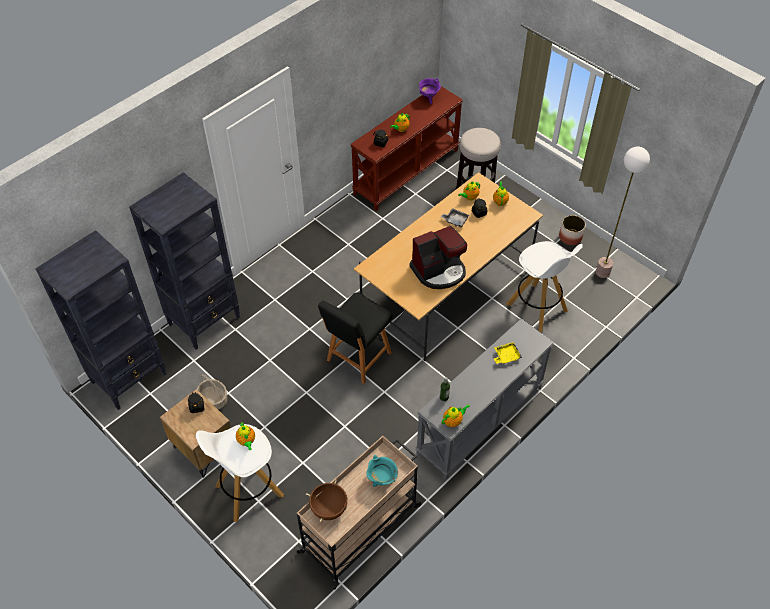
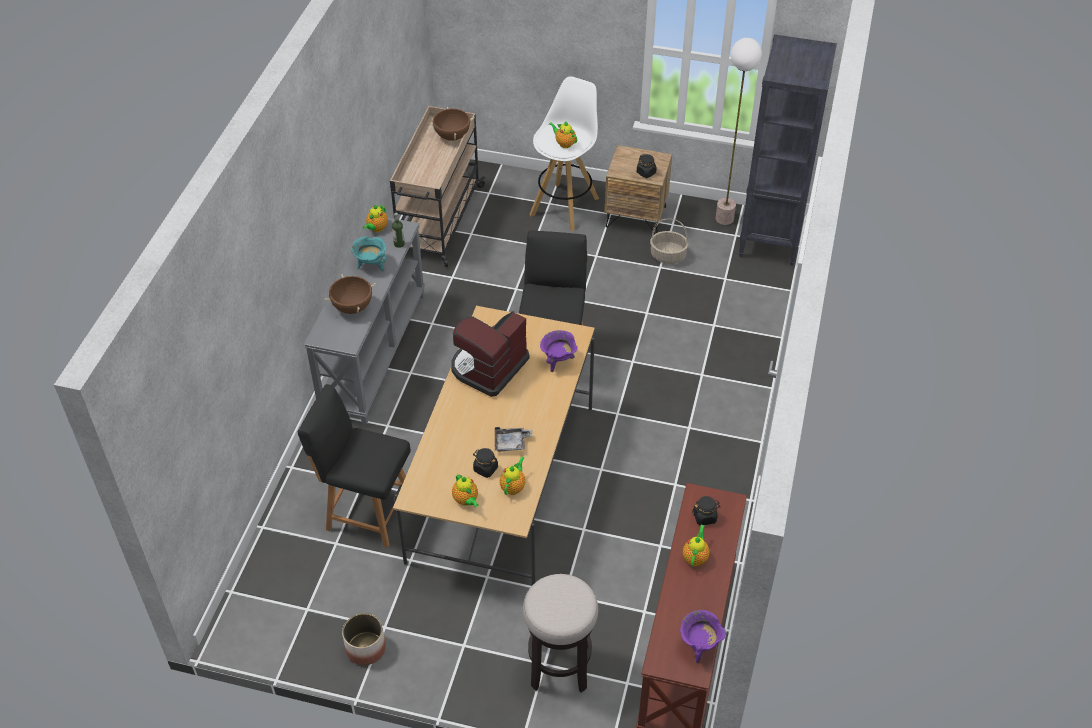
camera: 150 degrees right, 5 degrees down
black bookcase [129,172,240,350] -> none
turquoise cooking pot [367,455,398,487] -> turquoise cooking pot moved to [351,236,386,271]
yellow tray [494,342,522,364] -> brown cooking pot [325,274,376,314]
white stool [507,241,583,332] -> black chair [298,384,411,548]
floor lamp [596,147,650,278] -> floor lamp moved to [716,38,762,225]
none -> purple cooking pot [540,330,578,372]

